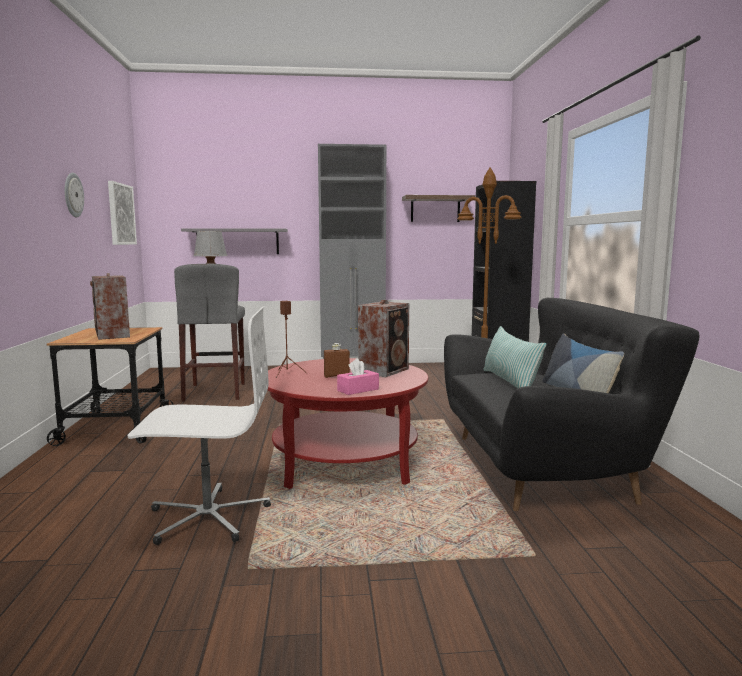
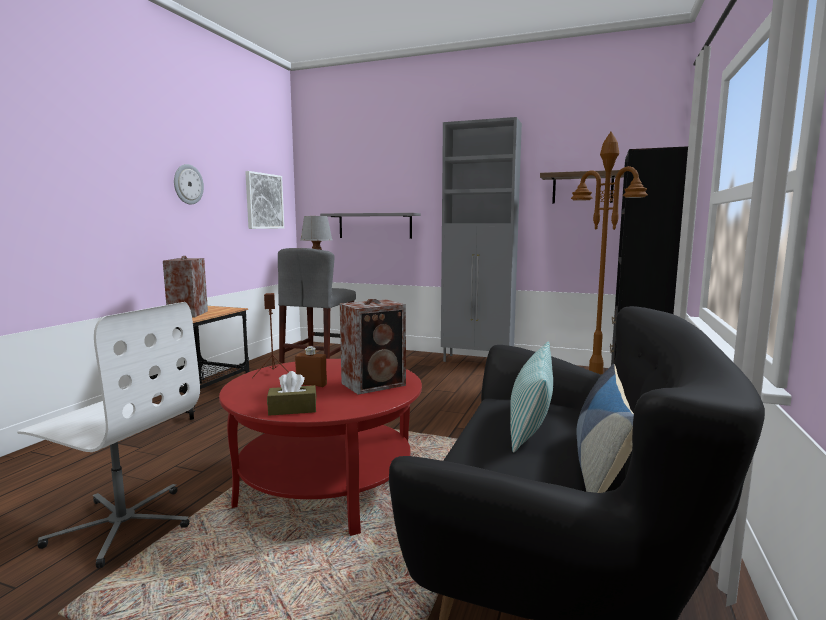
camera: 25 degrees right, 0 degrees up
pink tissue box [337,358,379,395] -> brown tissue box [267,371,317,416]

